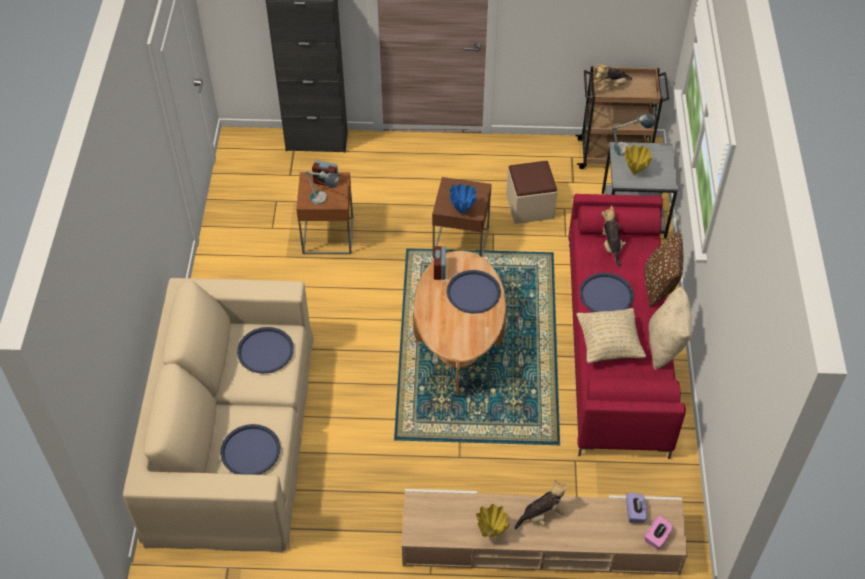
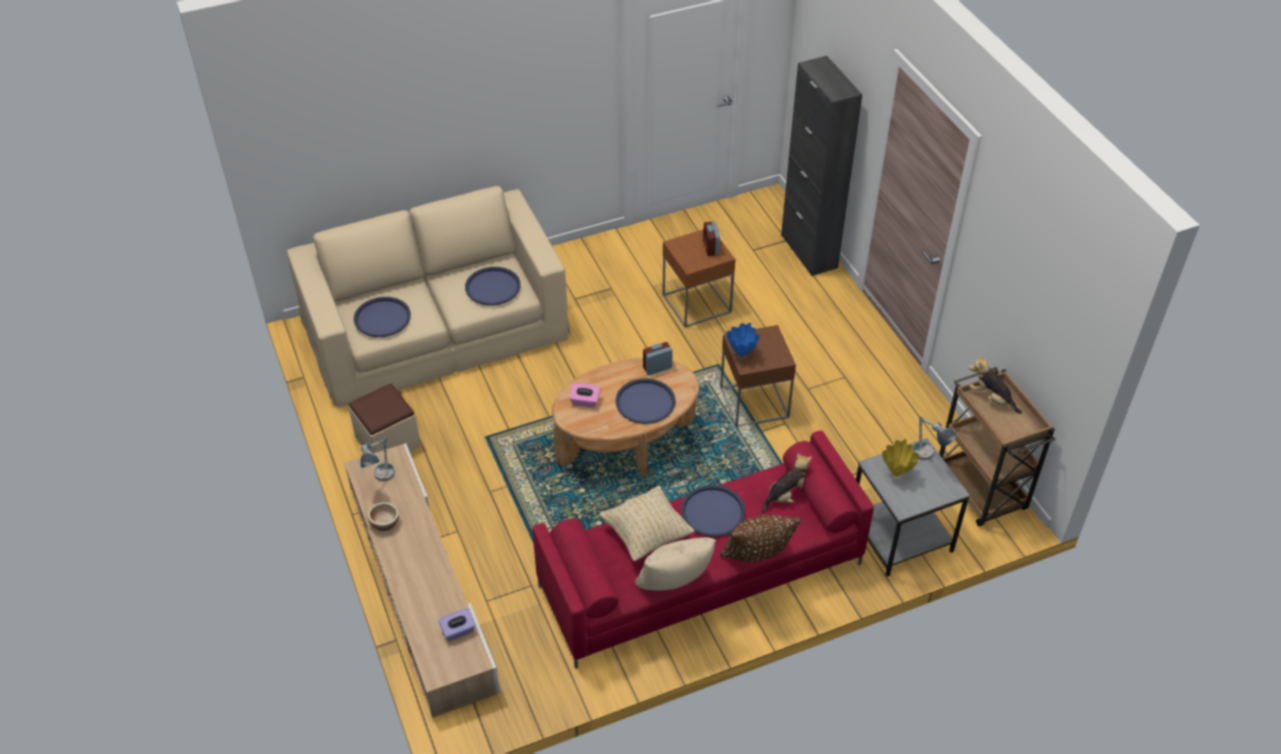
camera: 65 degrees right, 5 degrees down
table lamp [306,171,339,205] -> table lamp moved to [361,438,395,481]
yellow vase [476,504,510,537] -> bowl [367,502,399,531]
beige ottoman [506,161,557,224] -> beige ottoman moved to [348,384,421,453]
plush toy [515,480,568,529] -> none
pink tissue box [644,515,673,549] -> pink tissue box moved to [569,383,601,408]

